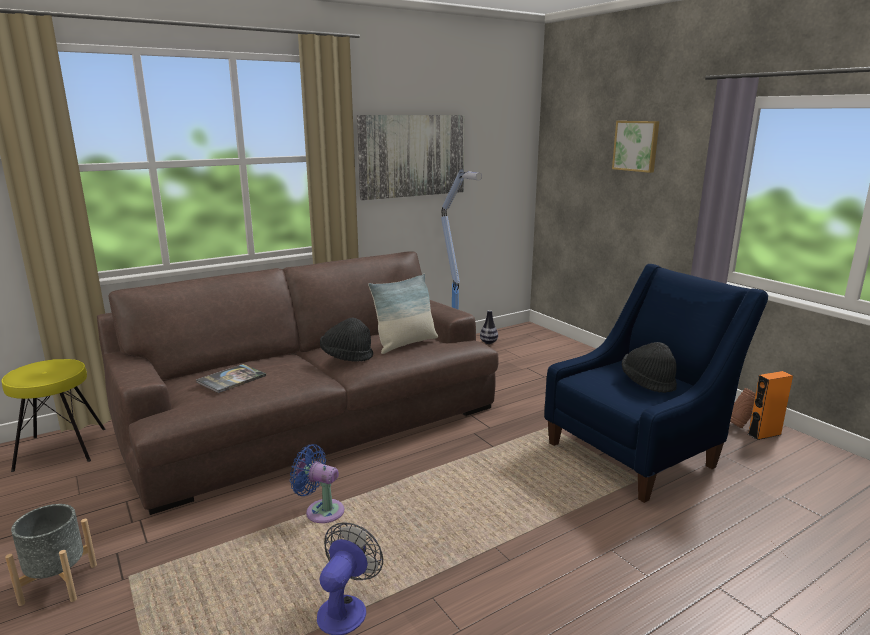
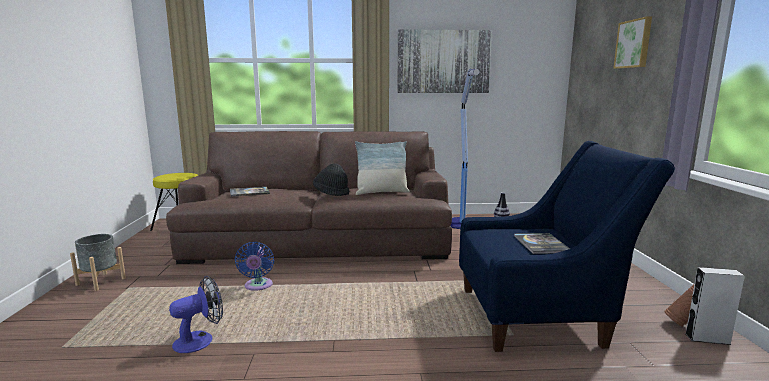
camera: 30 degrees right, 5 degrees down
blue fan [290,444,344,523] -> blue fan turned 150 degrees counterclockwise [235,242,274,291]
black hat [622,342,677,393] -> book [514,233,570,254]
orange speaker [748,371,793,440] -> grey speaker [685,267,745,345]

